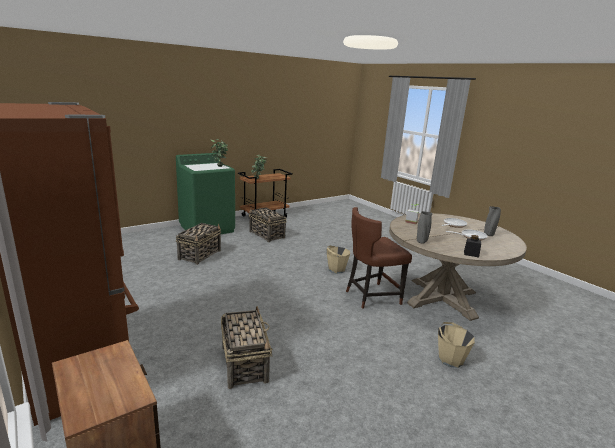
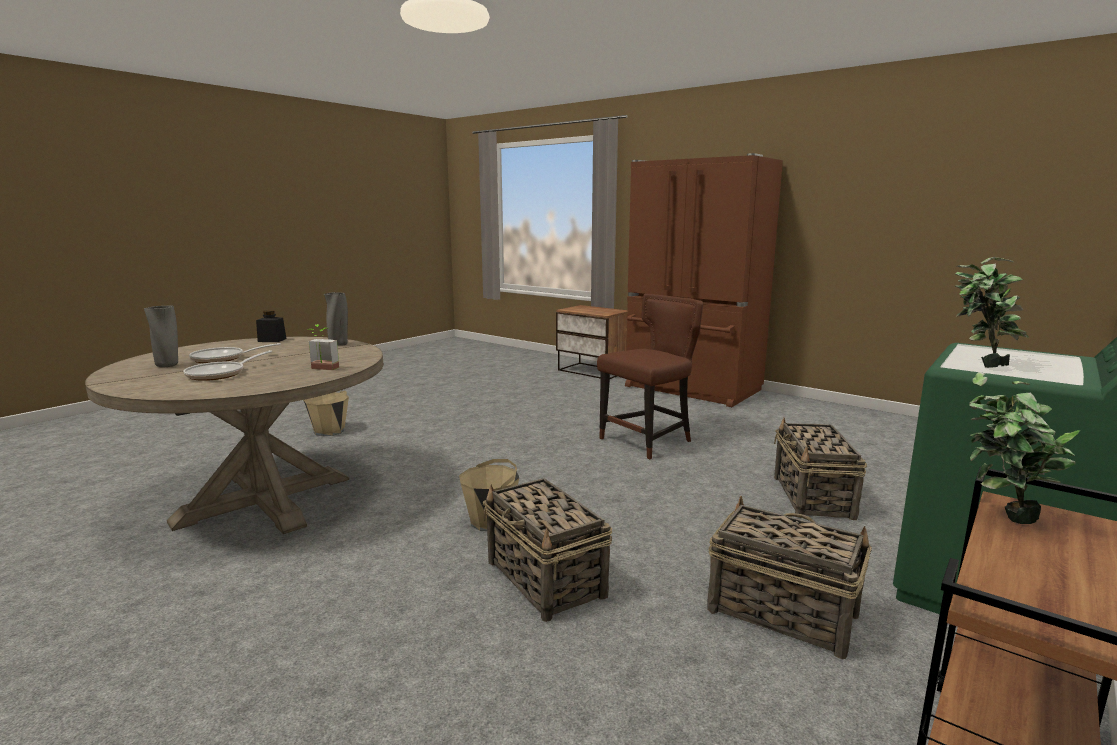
camera: 165 degrees right, 5 degrees down
basket [221,306,272,389] -> basket moved to [483,478,612,622]
brown chair [346,207,412,309] -> brown chair moved to [597,294,703,459]

